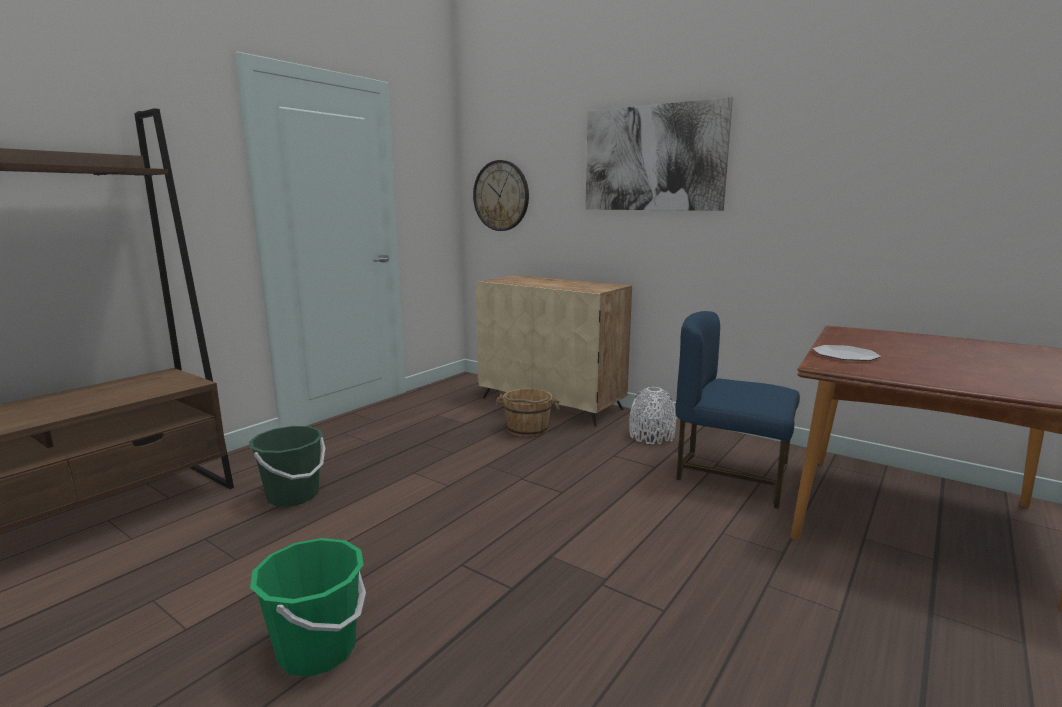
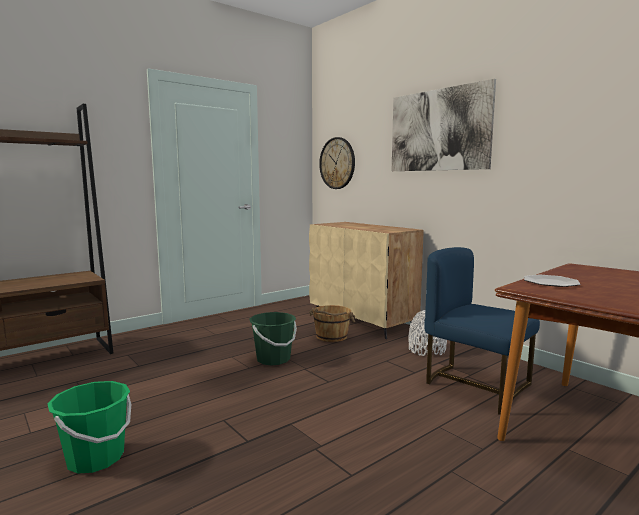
camera: 15 degrees right, 5 degrees down
green bucket [249,426,325,507] -> green bucket moved to [249,312,297,366]

